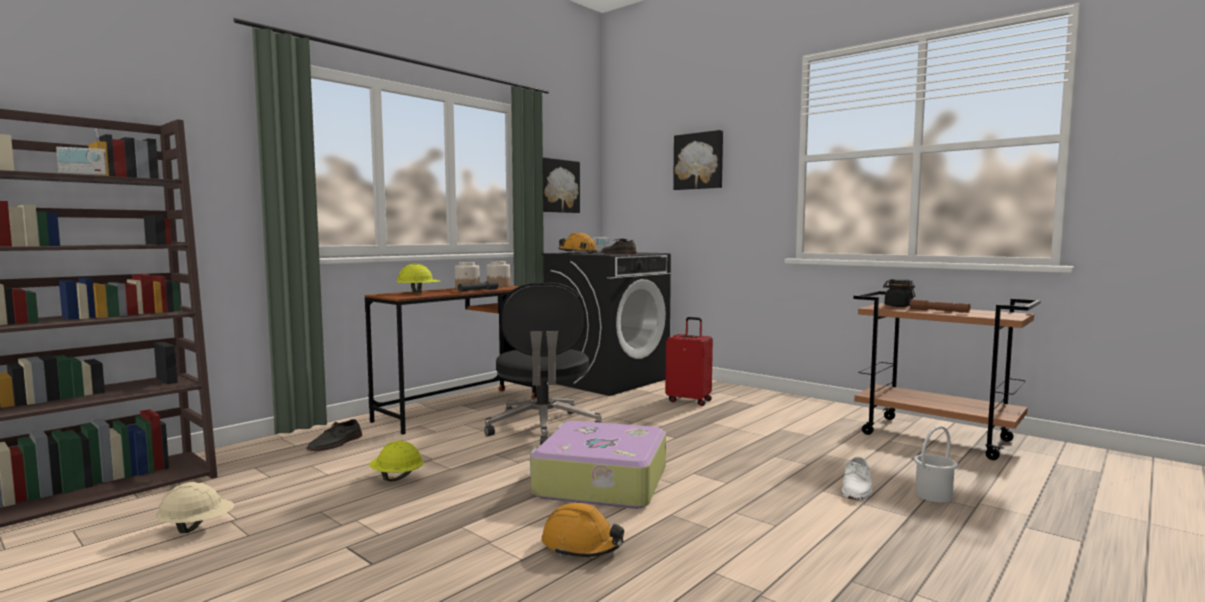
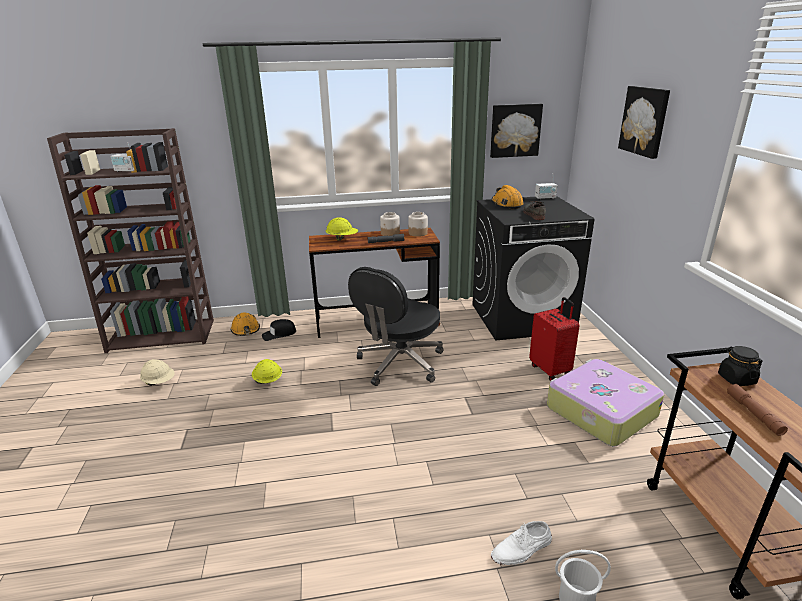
camera: 40 degrees right, 20 degrees up
grey shoe [306,419,362,451] -> black cap [262,319,296,341]
suitcase [530,421,666,509] -> suitcase moved to [547,359,664,446]
orange hard hat [542,503,624,557] -> orange hard hat moved to [230,312,260,336]

